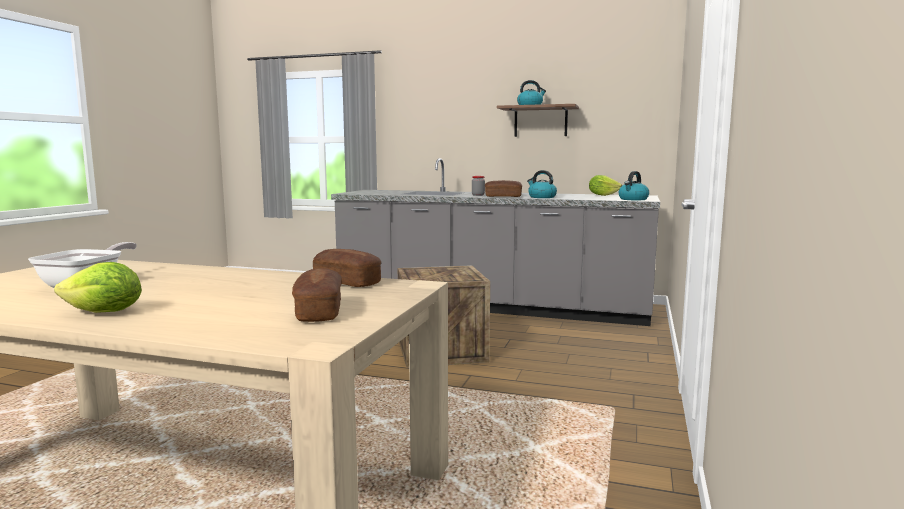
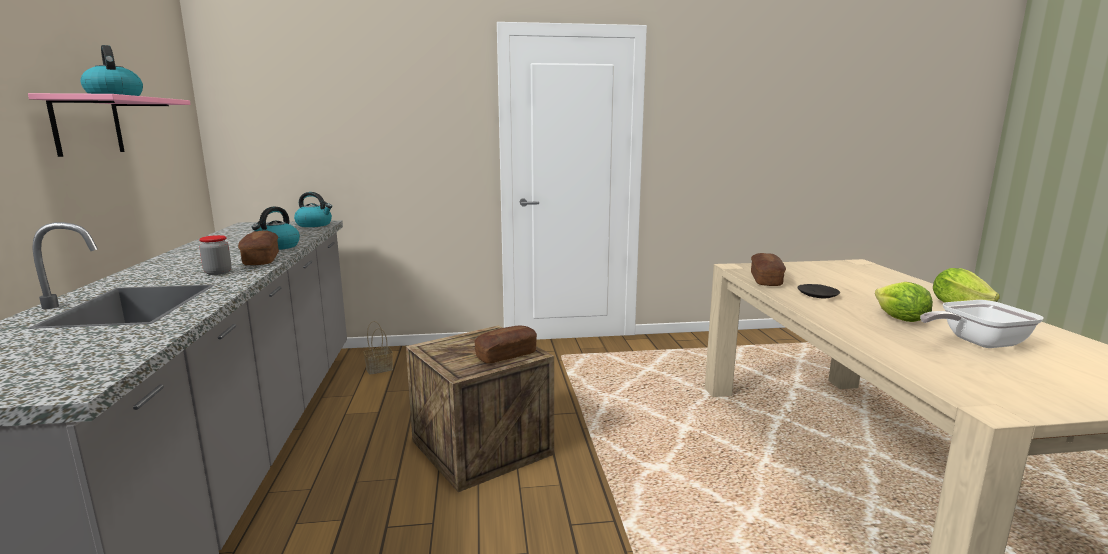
camera: 115 degrees left, 5 degrees up
bread [292,268,342,322] -> bread moved to [474,326,537,363]
brown shelf [497,104,579,137] -> pink shelf [28,93,191,157]
lettuce [589,175,622,196] -> lettuce moved to [875,282,933,322]
none -> basket [364,321,393,375]
none -> black plate [797,284,840,298]

